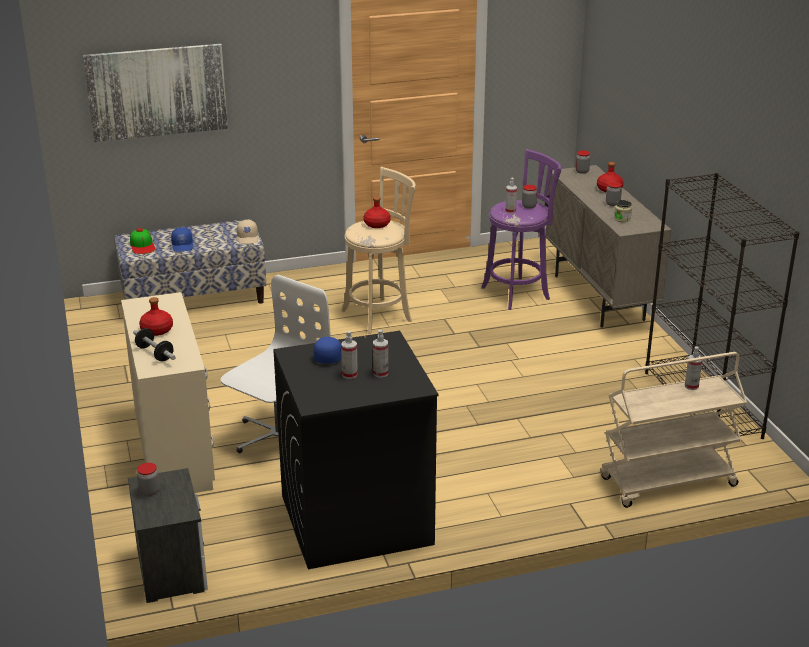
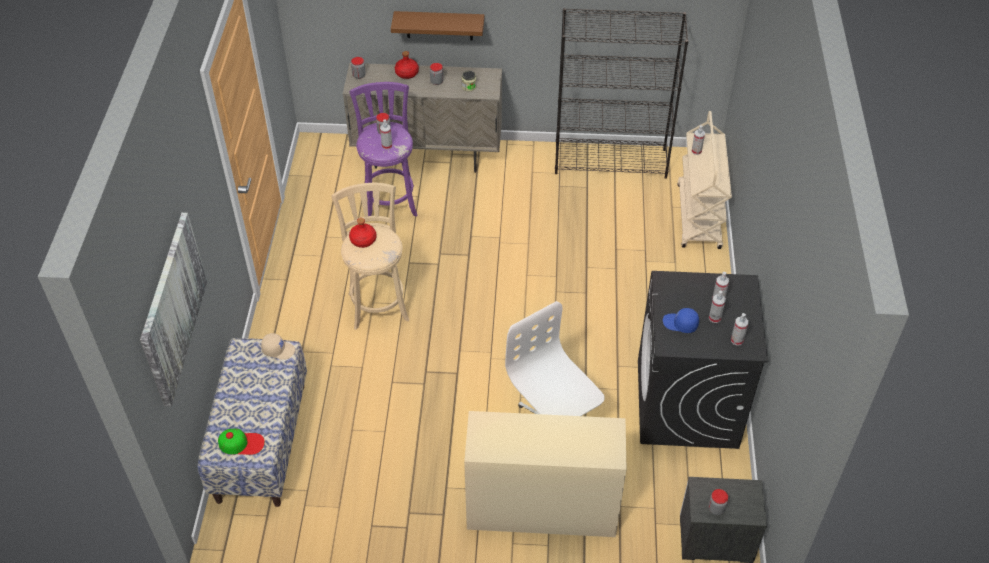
camera: 70 degrees left, 20 degrees up
dumbbell [133,328,176,361] -> none
red bottle [139,297,173,336] -> none
blue cap [171,227,193,252] -> none
none -> brown shelf [391,11,484,40]
none -> spray bottle [731,313,748,346]

